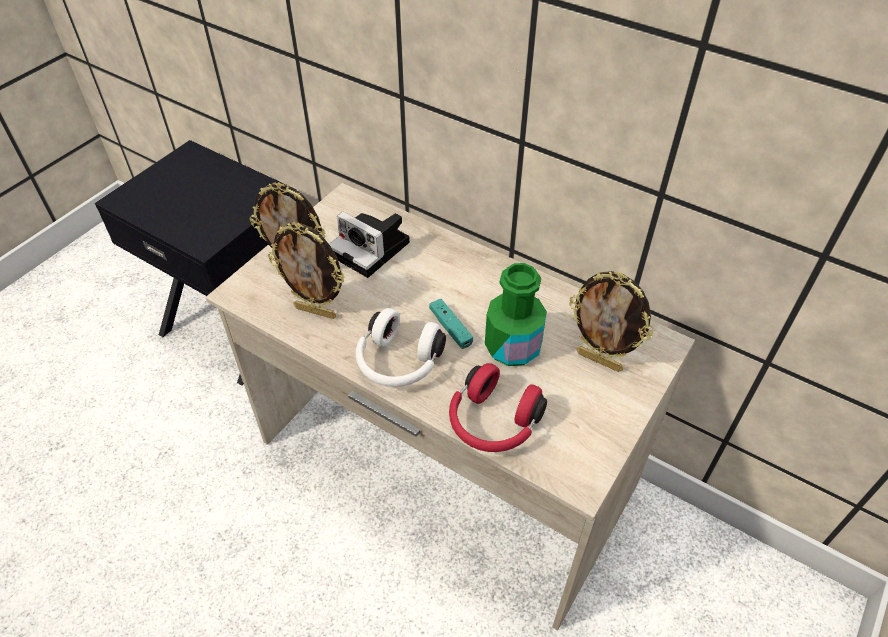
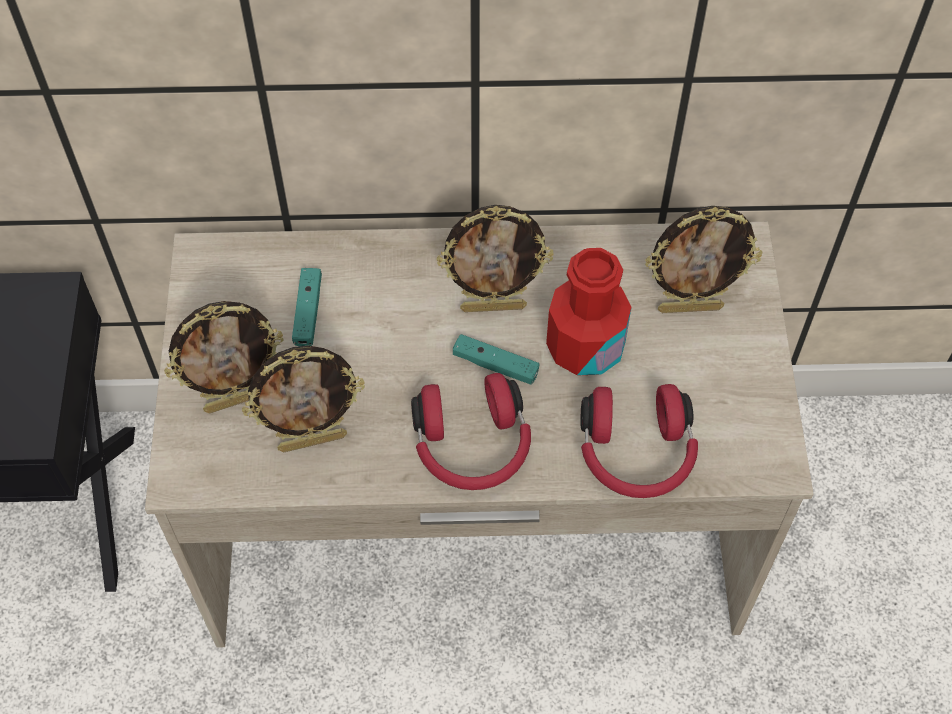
camera: 35 degrees left, 10 degrees up
camera [329,211,410,278] -> turquoise game controller [292,268,322,346]
white headphones [356,308,446,387] -> red headphones [411,373,531,490]
green bottle [485,263,547,366] -> red bottle [546,248,631,375]
none -> picture frame [437,205,554,312]

